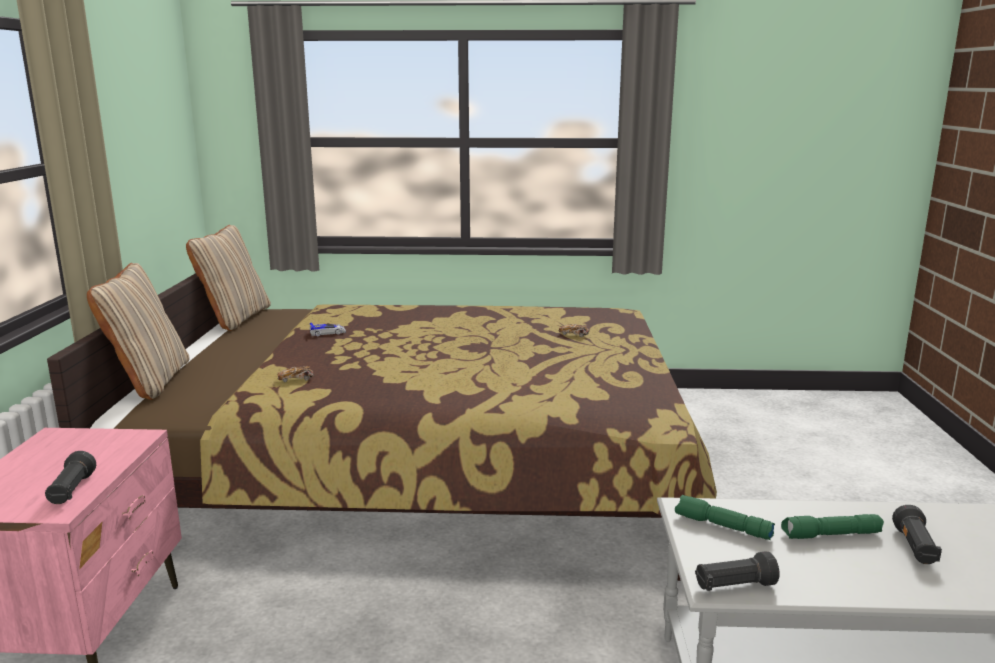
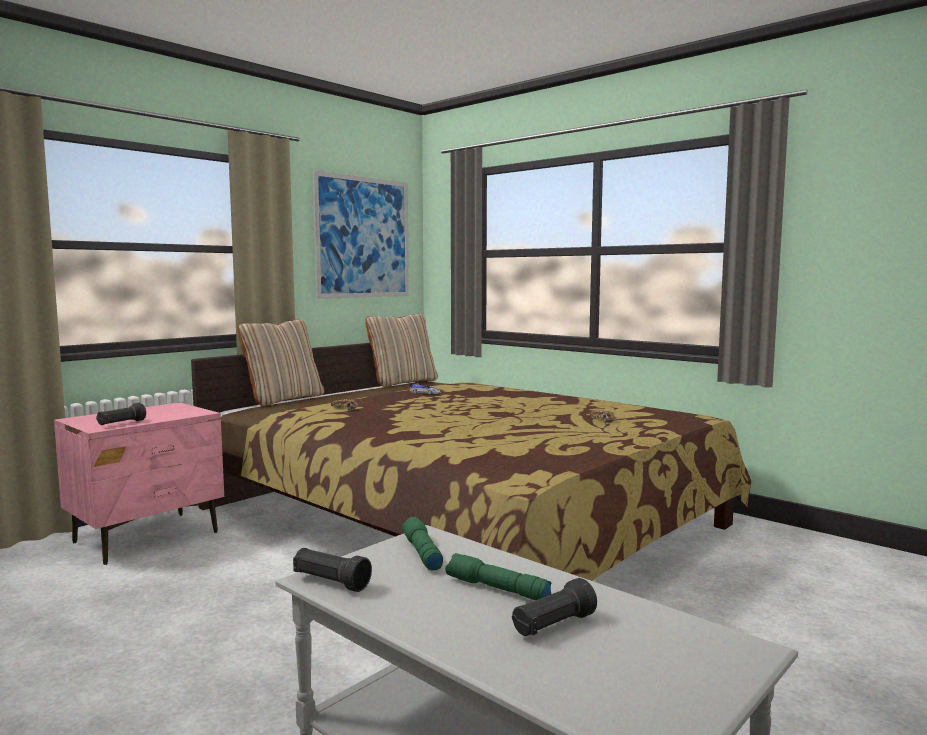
camera: 40 degrees right, 10 degrees down
none -> picture [313,170,409,299]

